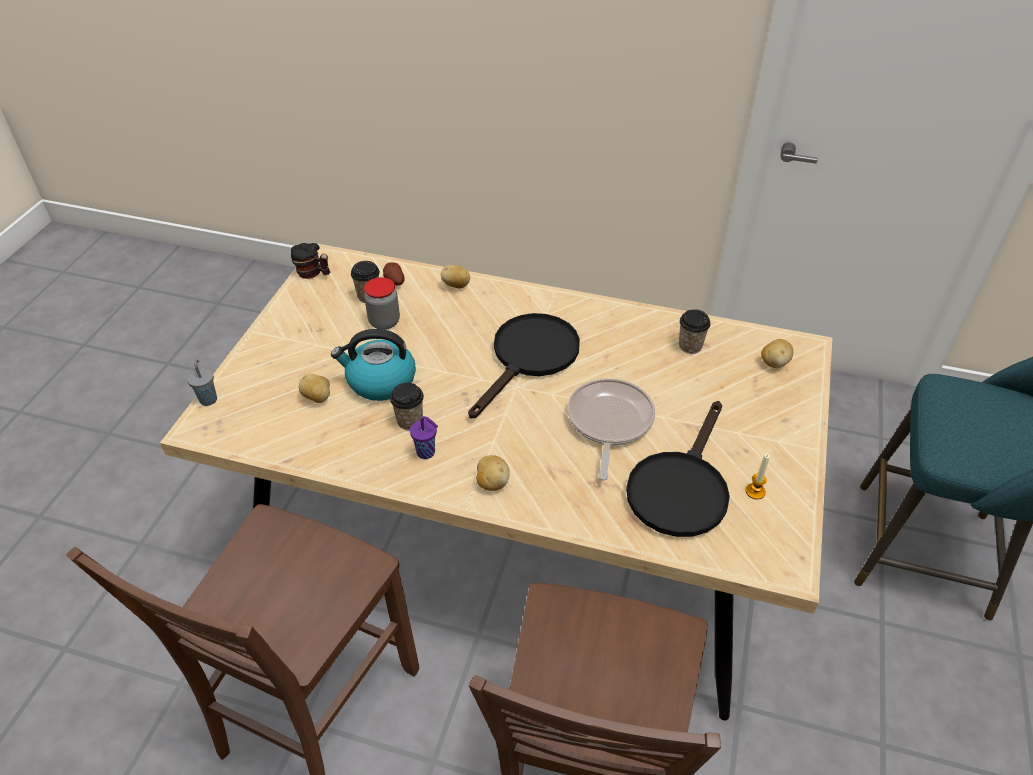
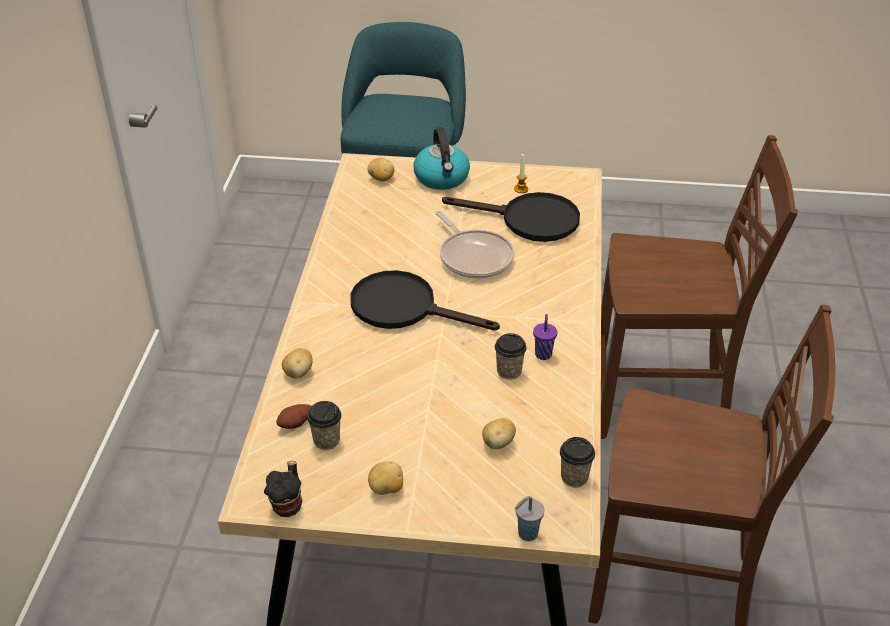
camera: 100 degrees left, 5 degrees down
kettle [331,329,416,401] -> kettle moved to [413,127,470,190]
jar [364,277,400,330] -> none
potato [476,455,510,491] -> potato moved to [368,461,403,495]
frying pan [568,378,655,480] -> frying pan turned 120 degrees counterclockwise [436,211,515,279]
cup [679,309,711,354] -> cup moved to [560,437,595,487]

